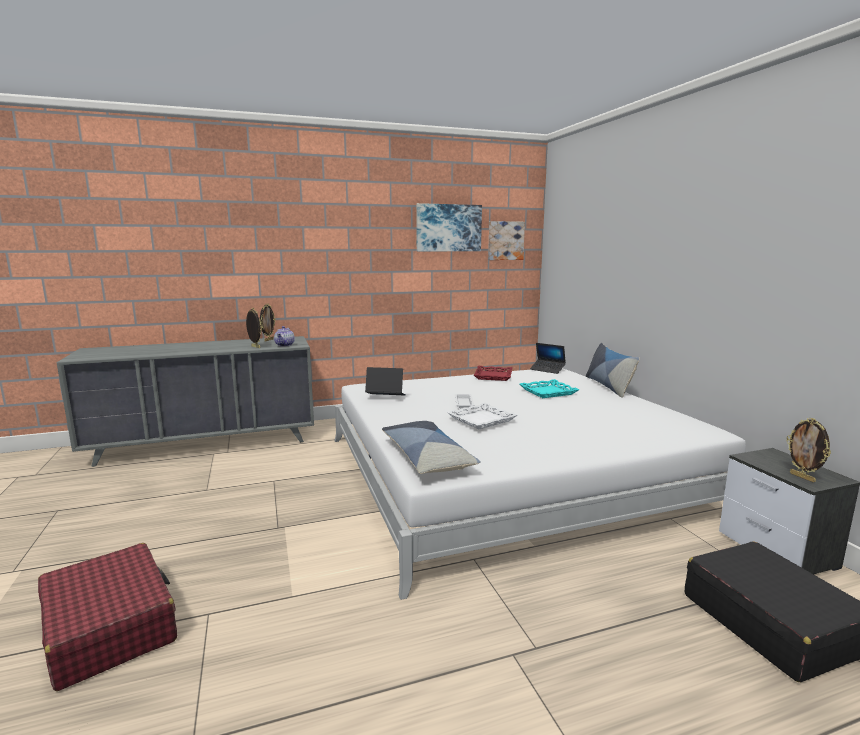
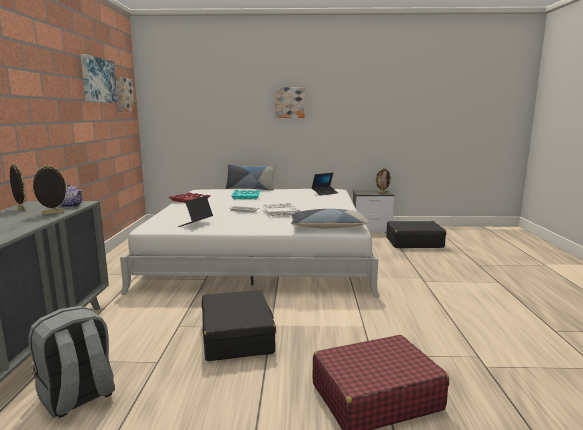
camera: 70 degrees left, 0 degrees up
laptop [530,343,566,374] -> laptop moved to [311,173,338,196]
none -> grey backpack [28,306,115,418]
none -> black suitcase [201,290,276,361]
none -> picture [275,87,305,118]

